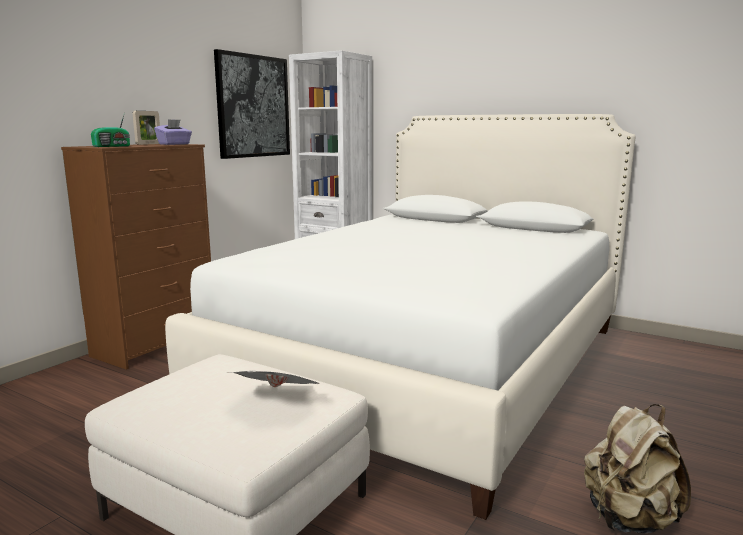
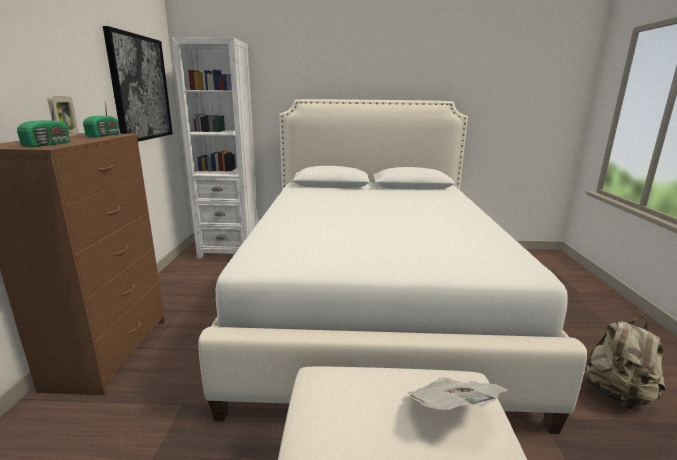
camera: 30 degrees left, 5 degrees up
purple tissue box [154,119,192,145] -> radio [83,100,120,137]

